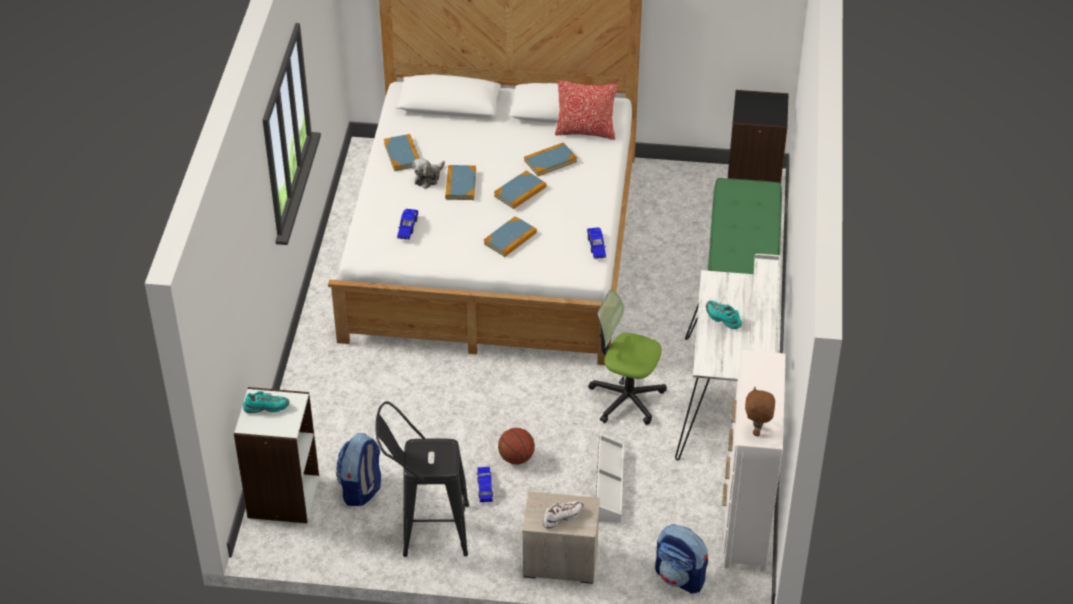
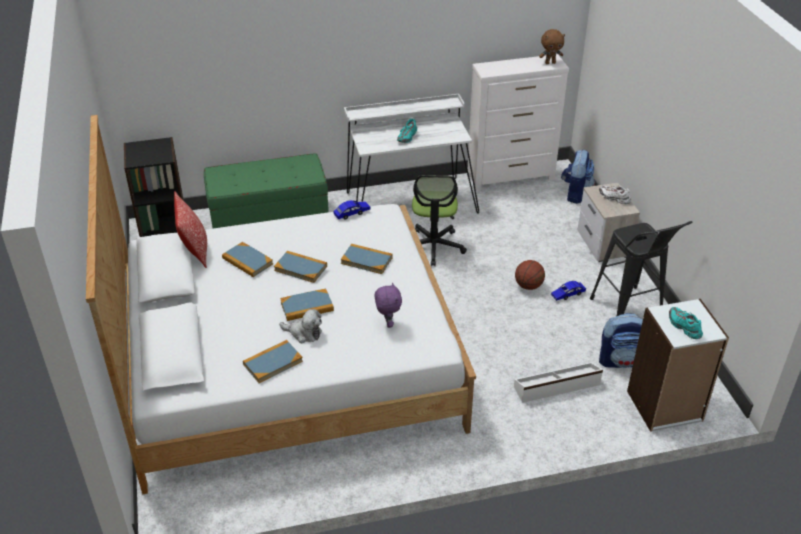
camera: 110 degrees left, 5 degrees down
blue toy car [397,209,418,240] -> purple plush toy [375,282,402,328]
white storage box [596,434,624,523] -> white storage box moved to [514,362,603,403]

